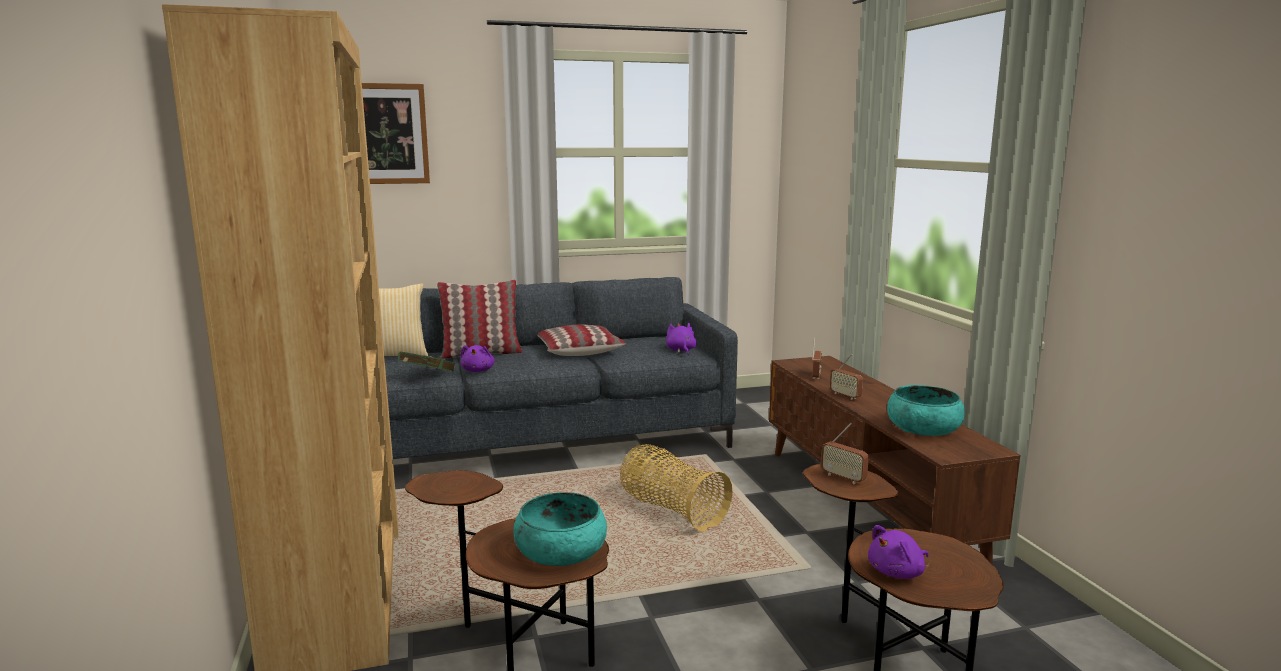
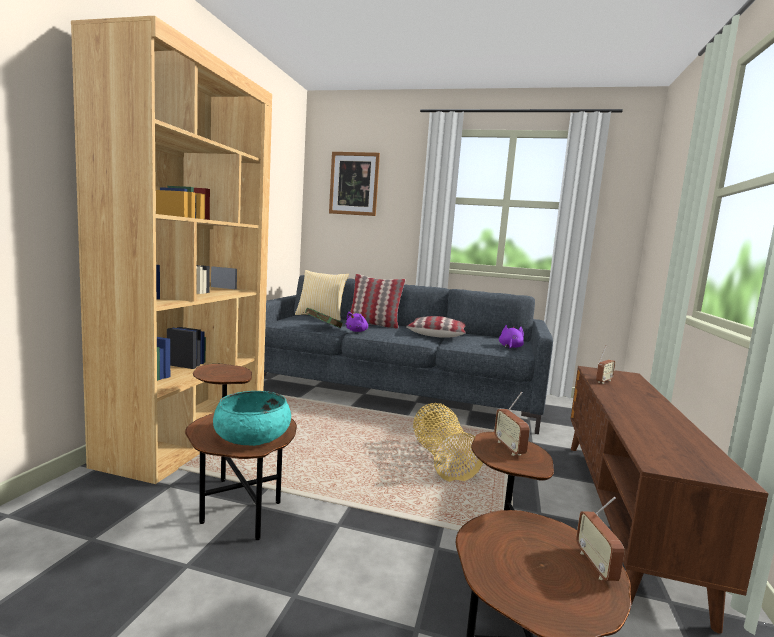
camera: 30 degrees right, 5 degrees down
radio [830,354,863,400] -> radio moved to [576,497,625,581]
purple plush toy [868,525,929,579] -> none
turquoise bowl [887,385,965,436] -> none

